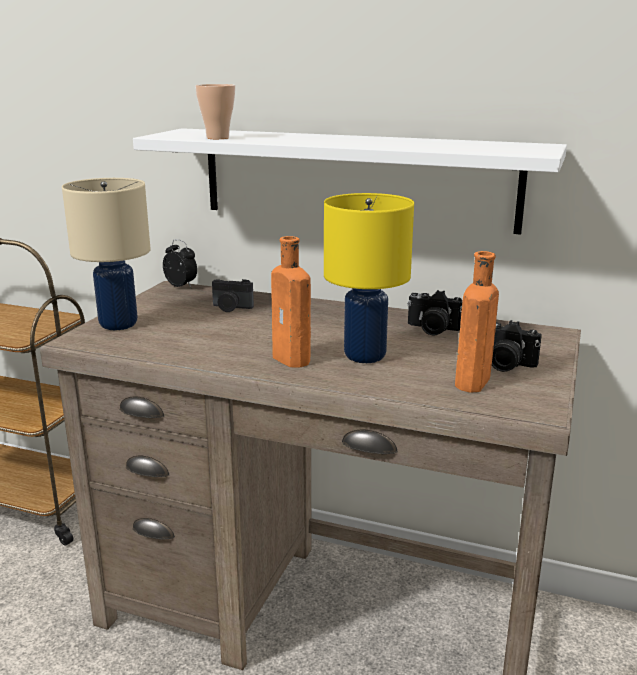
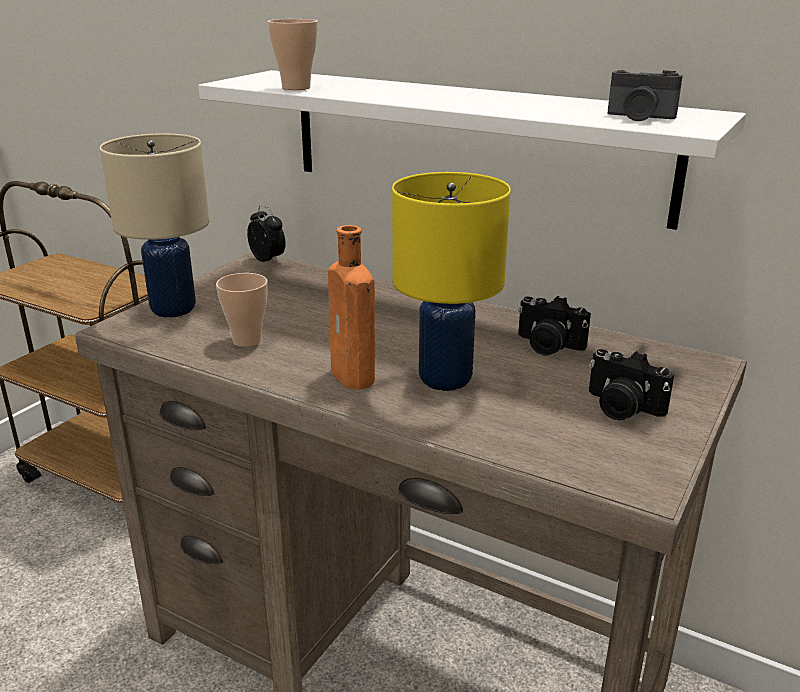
camera: 10 degrees right, 5 degrees up
camera [212,279,254,312] -> camera moved to [607,70,683,121]
orange bottle [455,251,499,393] -> none
none -> cup [216,273,268,347]

